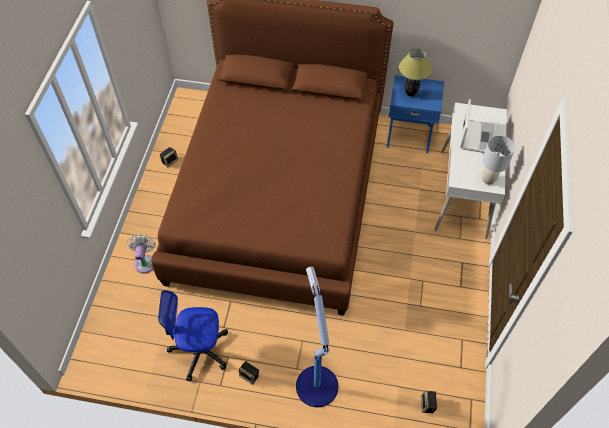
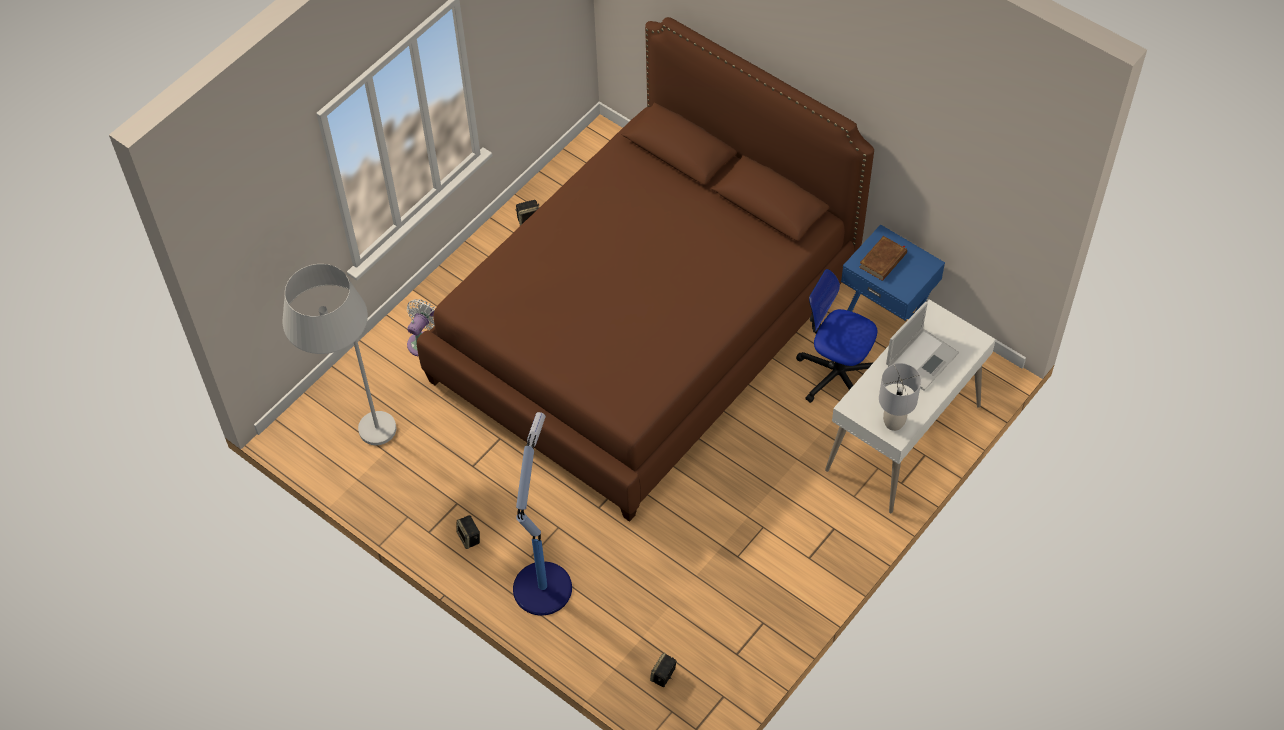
camera: 30 degrees right, 0 degrees up
office chair [158,290,228,382] -> office chair moved to [796,269,877,403]
table lamp [399,48,432,96] -> brown book [859,236,907,281]
none -> white floor lamp [283,264,396,445]

